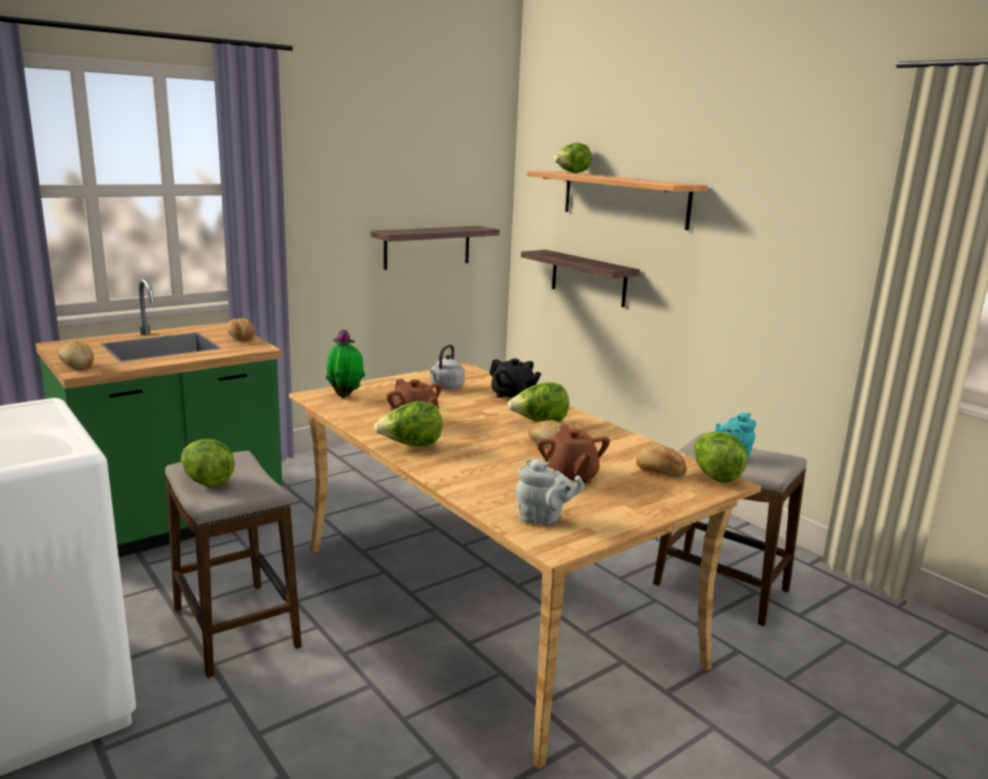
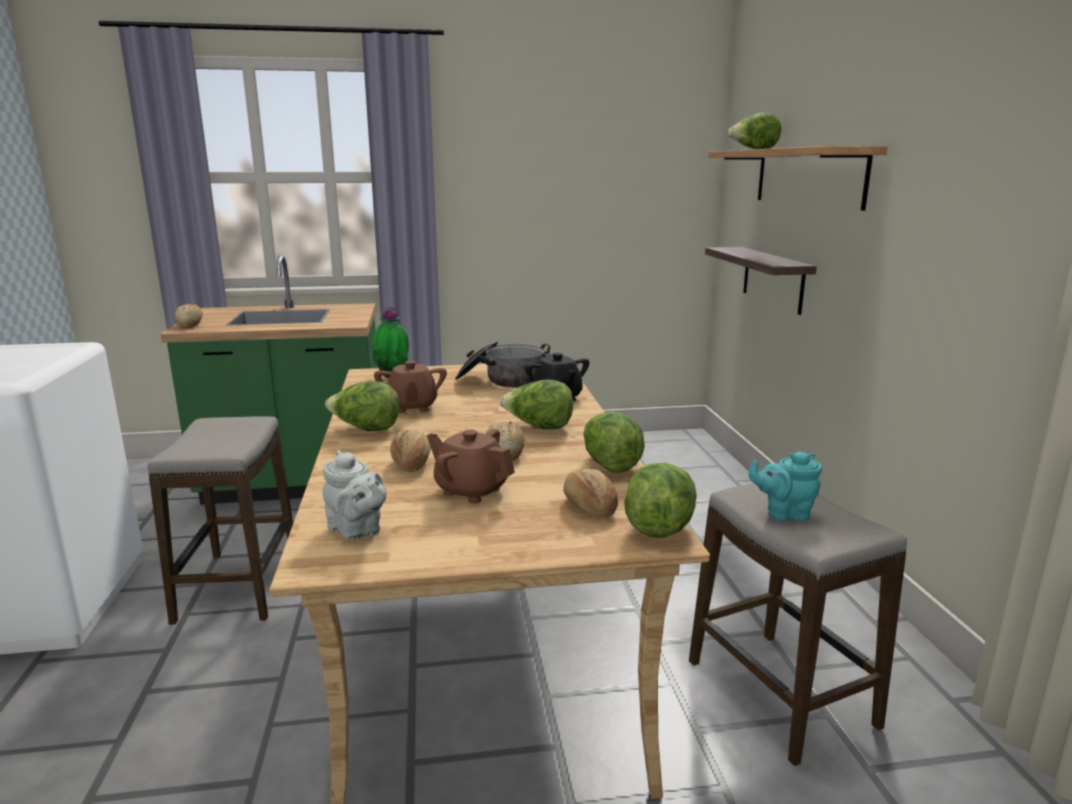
camera: 30 degrees right, 0 degrees up
lettuce [181,439,235,487] -> lettuce moved to [584,412,645,473]
bread [227,318,255,341] -> bread moved to [390,430,431,472]
shelf [371,226,500,270] -> none
grey kettle [430,344,465,390] -> cooking pot [455,342,550,388]
brown teapot [537,425,610,483] -> brown teapot turned 105 degrees clockwise [427,429,515,503]

